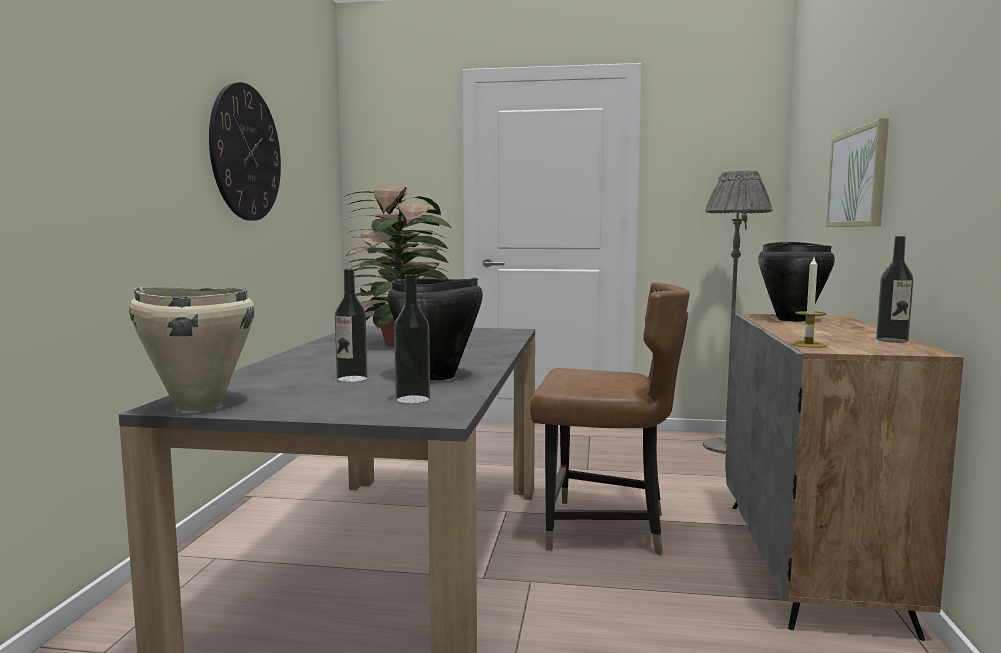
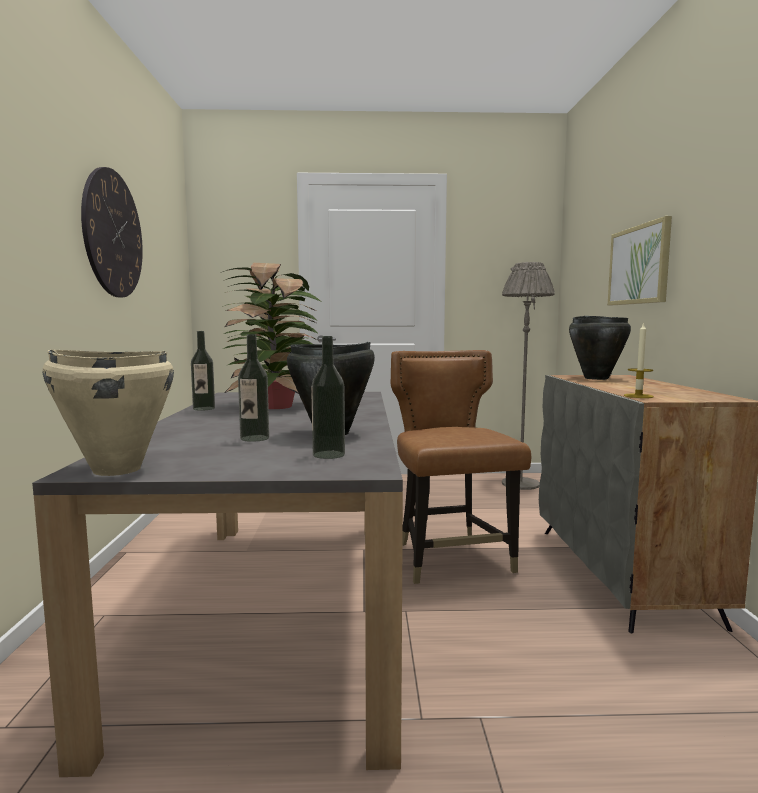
camera: 10 degrees left, 0 degrees up
brown chair [530,282,690,555] -> brown chair turned 105 degrees counterclockwise [391,350,531,584]
bottle [876,236,914,343] -> bottle moved to [191,331,215,411]

